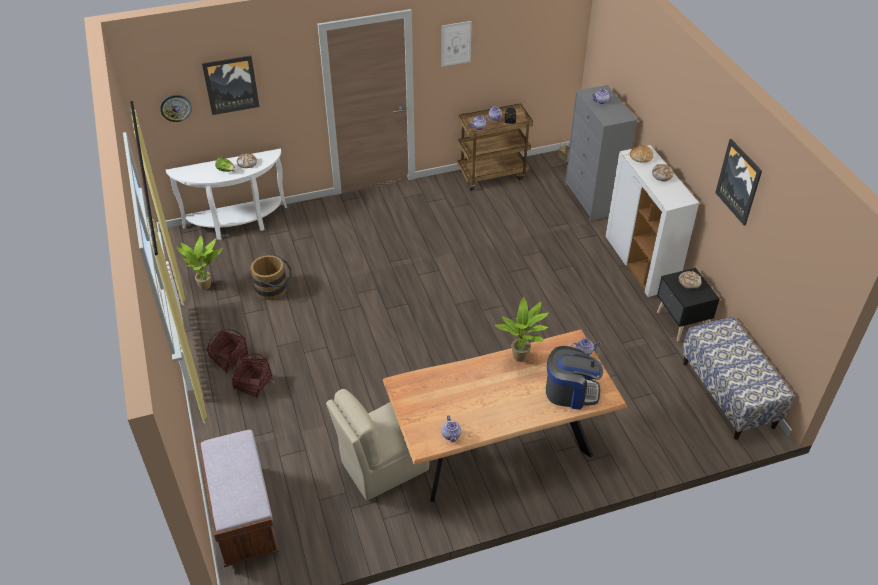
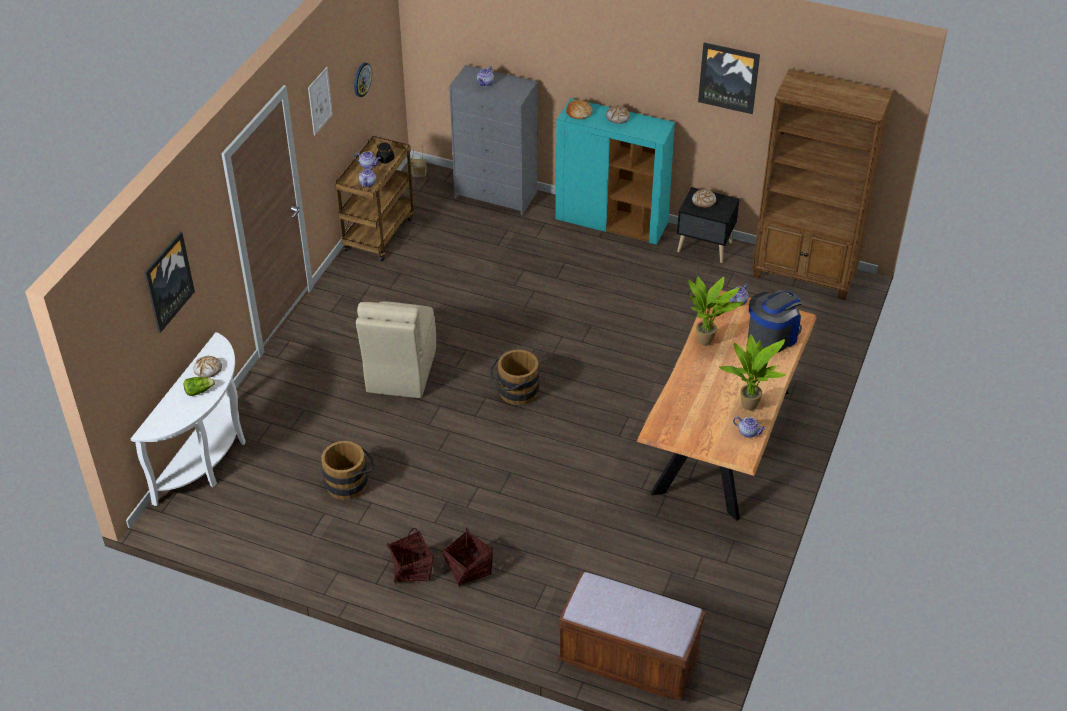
camera: 50 degrees left, 0 degrees up
wall clock [160,95,192,122] -> wall clock moved to [354,63,372,97]
potted plant [176,236,223,290] -> potted plant moved to [719,334,787,410]
beige chair [326,389,429,500] -> beige chair moved to [356,301,436,398]
white cabinet [605,145,699,297] -> turquoise cabinet [555,98,675,245]
bench [682,317,794,440] -> brown bookcase [752,69,893,300]
none -> brown bucket [490,350,539,405]

